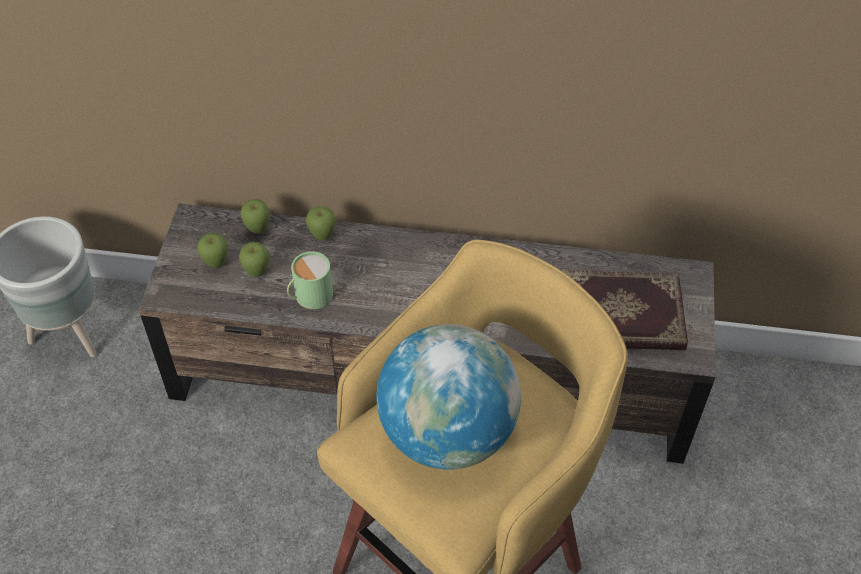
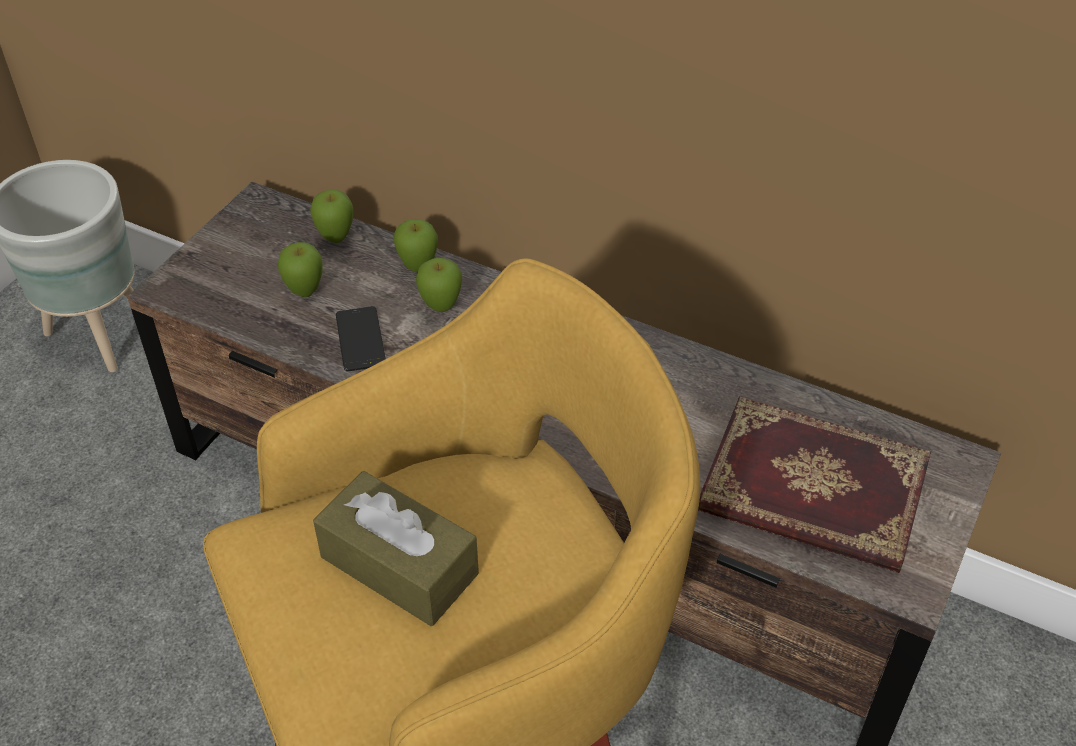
camera: 20 degrees right, 5 degrees down
apple [197,233,228,268] -> apple moved to [416,258,462,312]
green mug [287,251,333,309] -> phone [336,306,386,371]
globe [376,324,521,470] -> brown tissue box [313,471,479,626]

